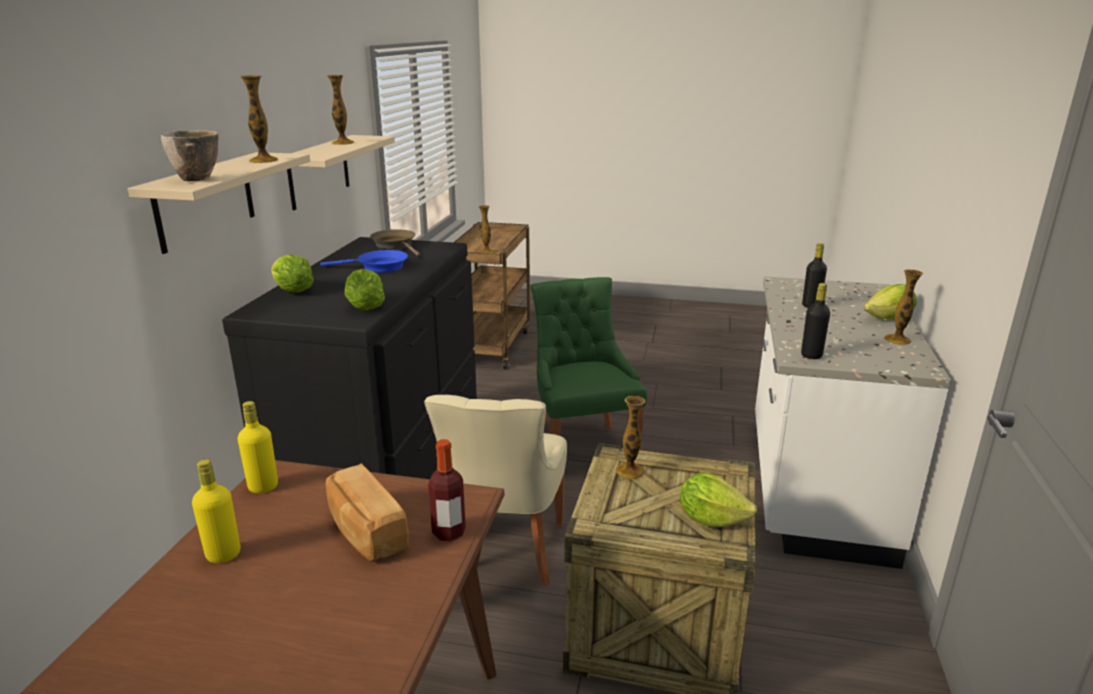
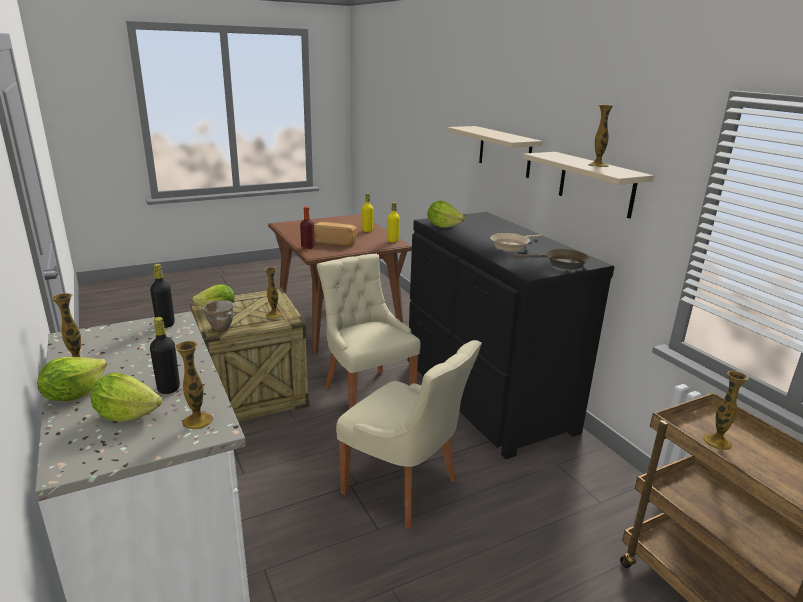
camera: 140 degrees right, 0 degrees up
bowl [161,130,218,181] -> bowl moved to [203,300,233,331]
vase [240,75,278,163] -> vase moved to [175,341,214,430]
lettuce [271,254,314,292] -> lettuce moved to [90,372,162,422]
blue frying pan [320,250,408,273] -> beige frying pan [491,233,541,251]
green chair [531,277,647,450] -> beige chair [336,340,482,529]

